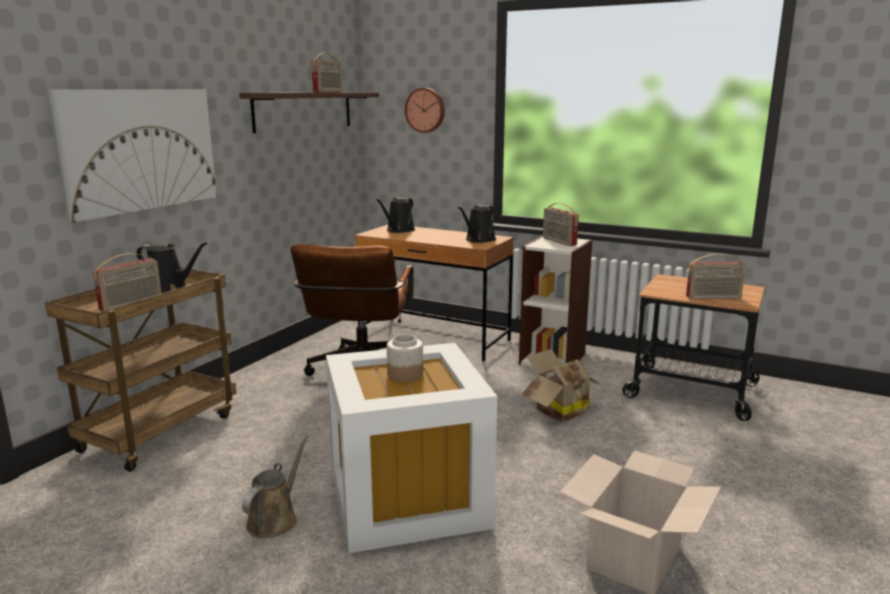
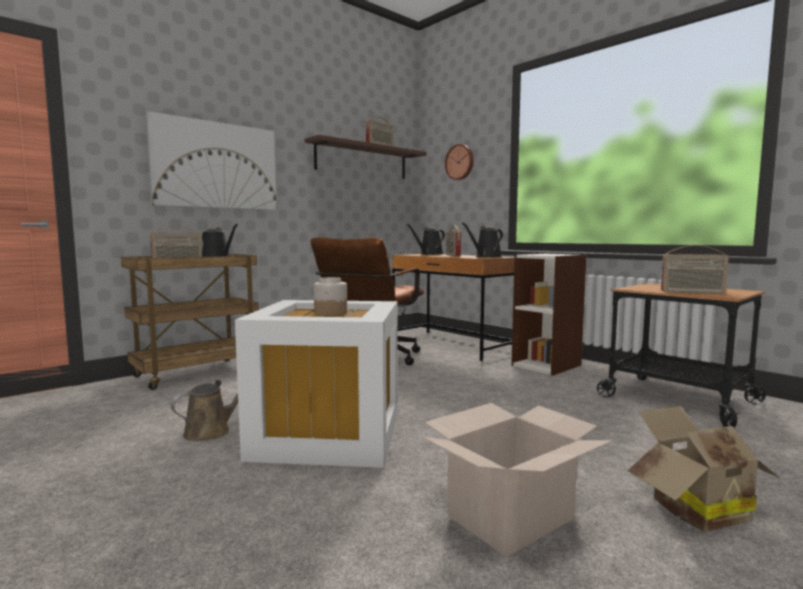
camera: 20 degrees right, 10 degrees down
cardboard box [521,349,601,422] -> cardboard box moved to [627,406,781,532]
radio [543,203,579,246] -> radio moved to [446,226,461,257]

